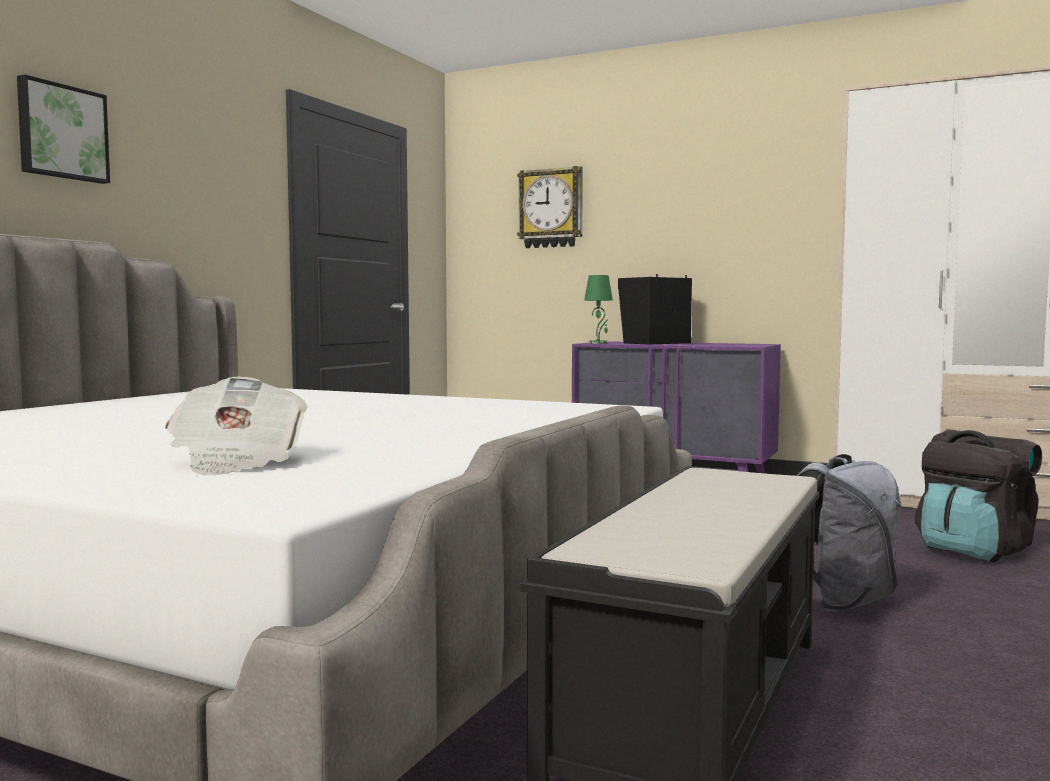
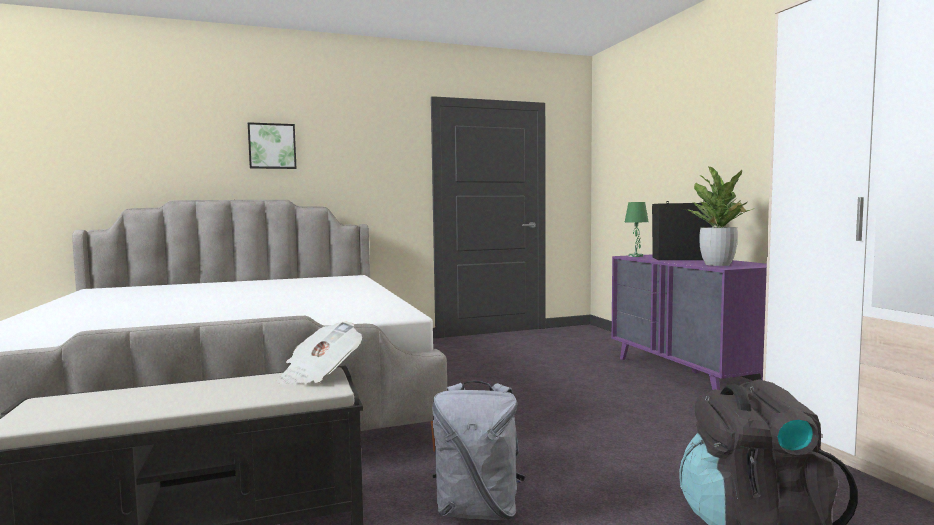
camera: 45 degrees right, 0 degrees up
newspaper [165,377,308,475] -> newspaper moved to [276,322,362,385]
wall clock [517,166,583,248] -> none
none -> potted plant [684,167,755,266]

